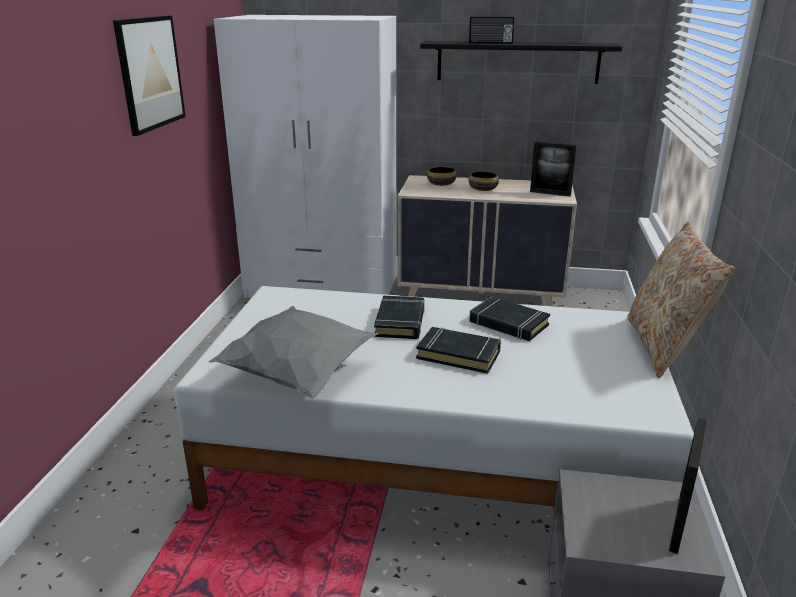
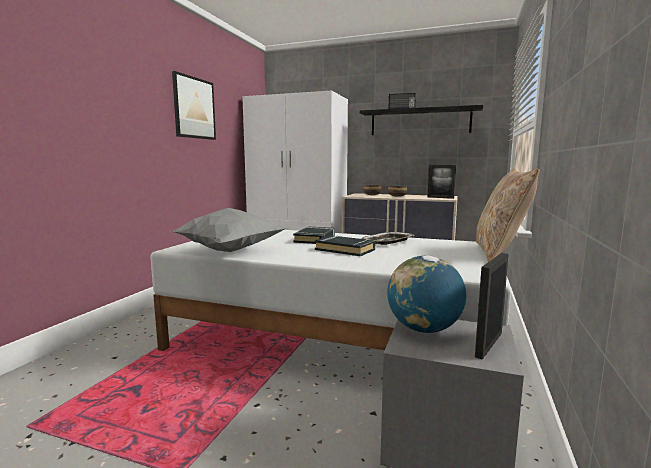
camera: 10 degrees right, 15 degrees down
black book [469,296,550,341] -> tray [362,232,414,245]
none -> globe [387,256,466,333]

